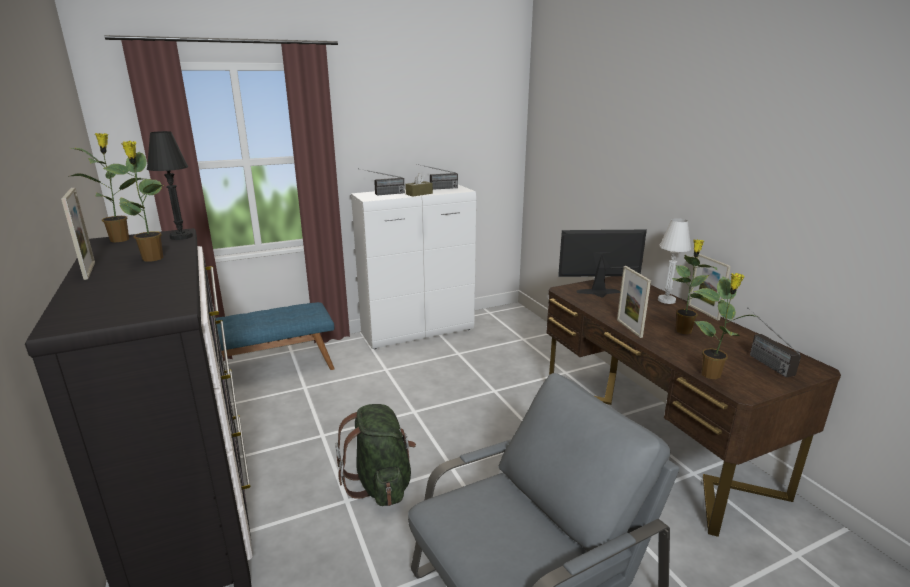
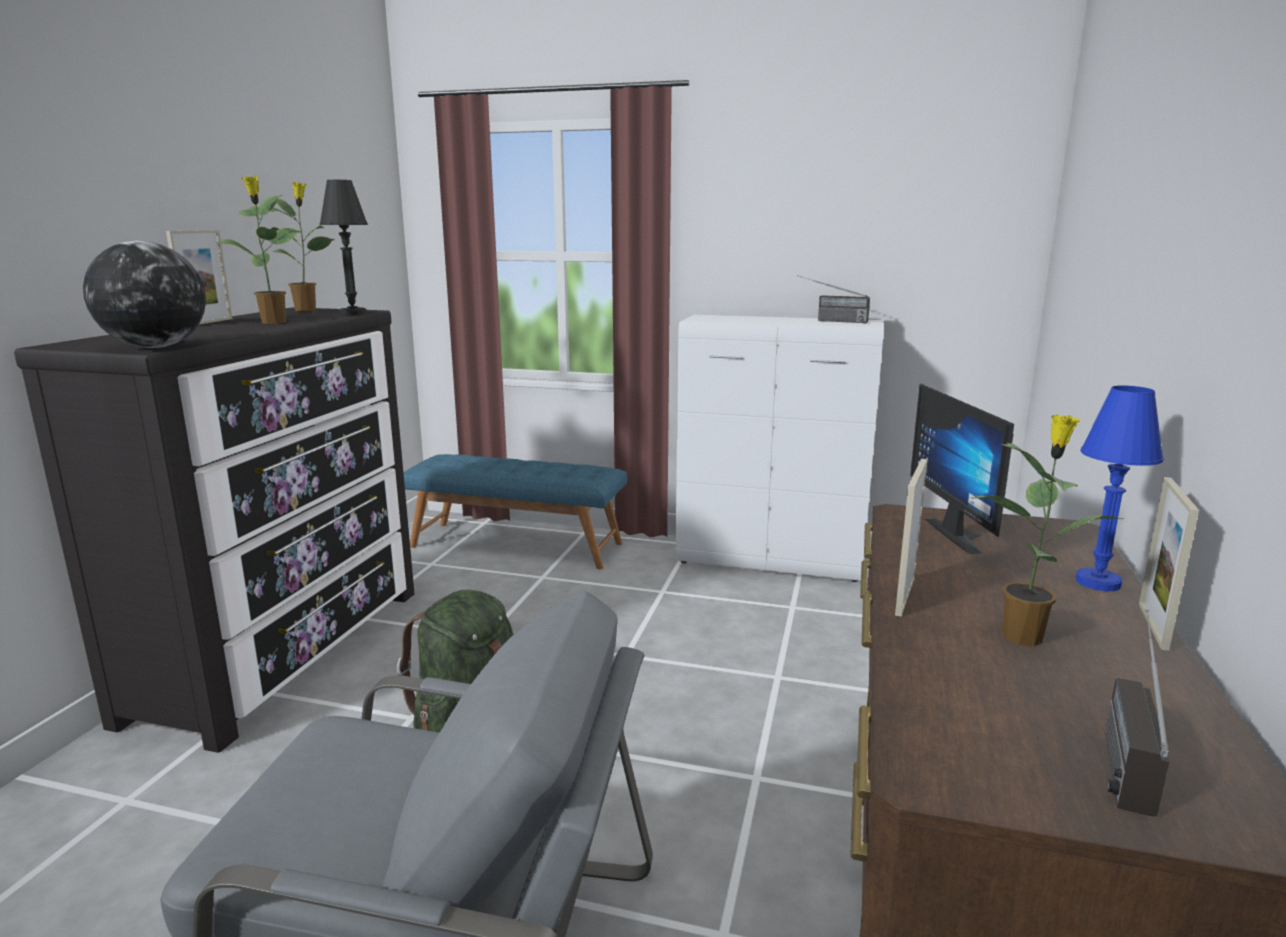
camera: 40 degrees right, 5 degrees down
radio [361,169,405,195] -> none
brown tissue box [405,173,433,196] -> none
monitor [558,230,647,297] -> monitor turned 135 degrees counterclockwise [910,384,1014,554]
white table lamp [658,218,691,304] -> blue table lamp [1076,385,1164,591]
potted plant [693,273,757,379] -> none
none -> globe [83,241,206,348]

